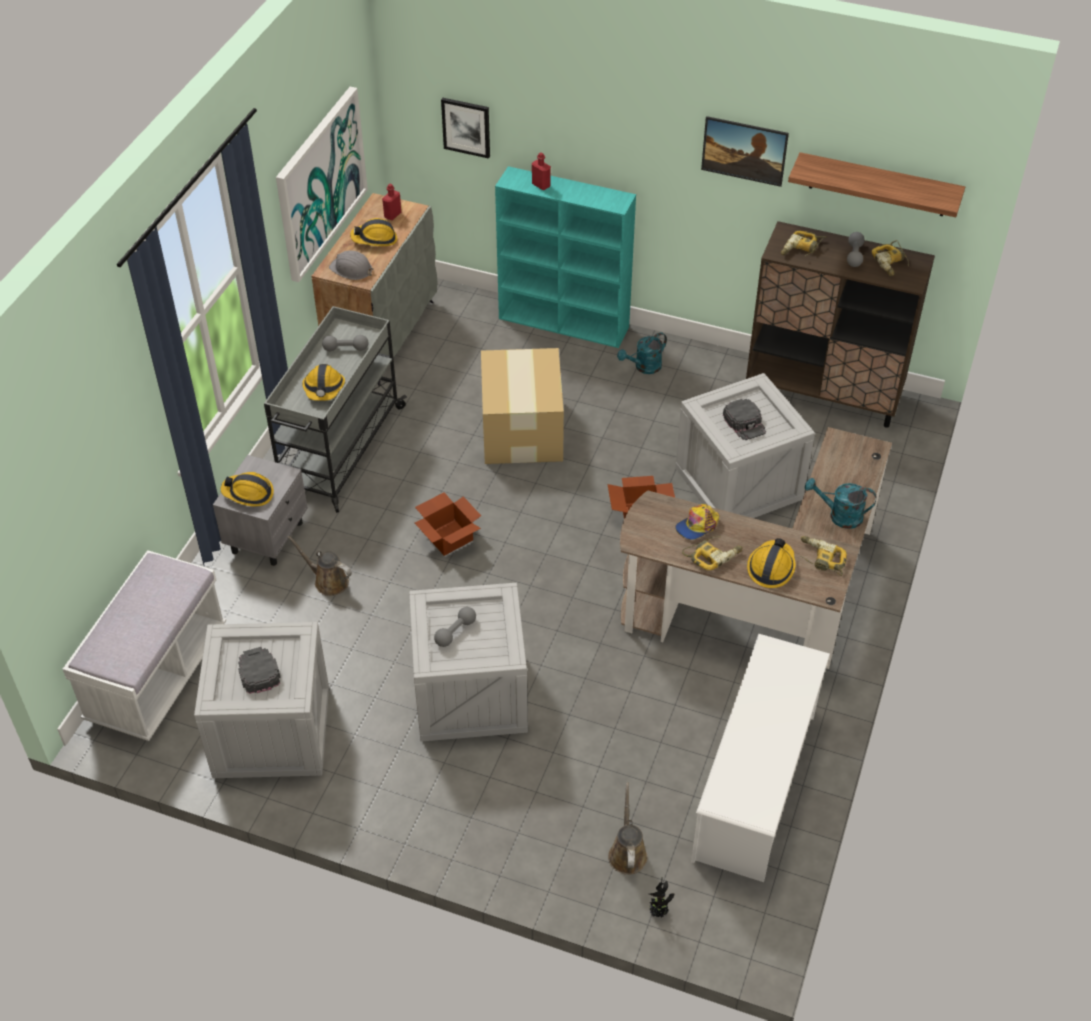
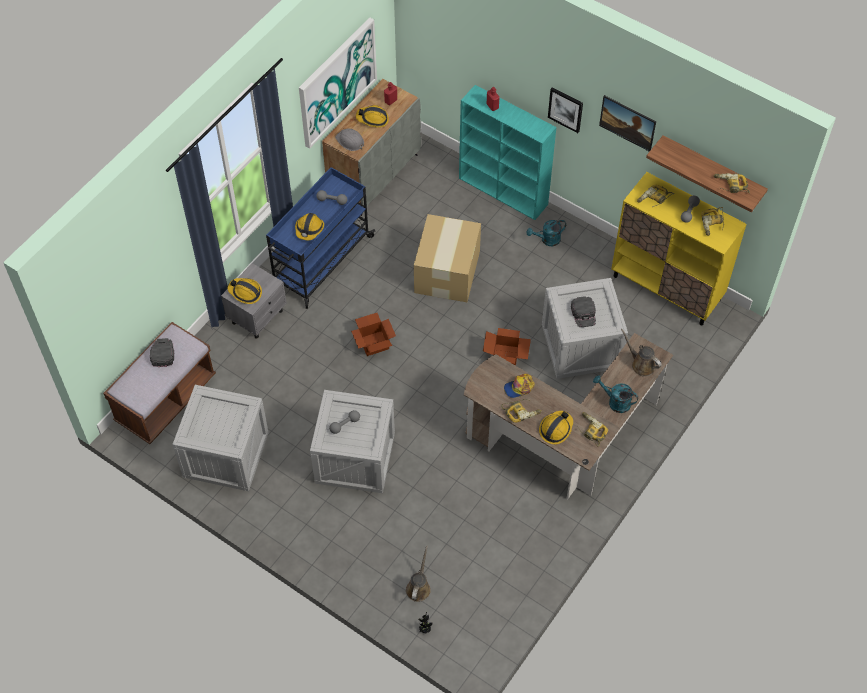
camera: 15 degrees right, 10 degrees up
white bench [63,550,226,741] -> brown bench [103,322,216,444]
black cap [238,647,281,694] -> black cap moved to [150,338,174,367]
grey cart [264,306,407,513] -> blue cart [266,167,375,309]
brown watering can [287,535,352,596] -> brown watering can moved to [621,329,661,377]
picture [441,98,490,159] -> picture moved to [548,87,583,133]
white shoe rack [691,634,830,882] -> none
brown cabinet [746,221,935,428] -> yellow cabinet [611,172,747,325]
none -> power drill [713,173,750,193]

